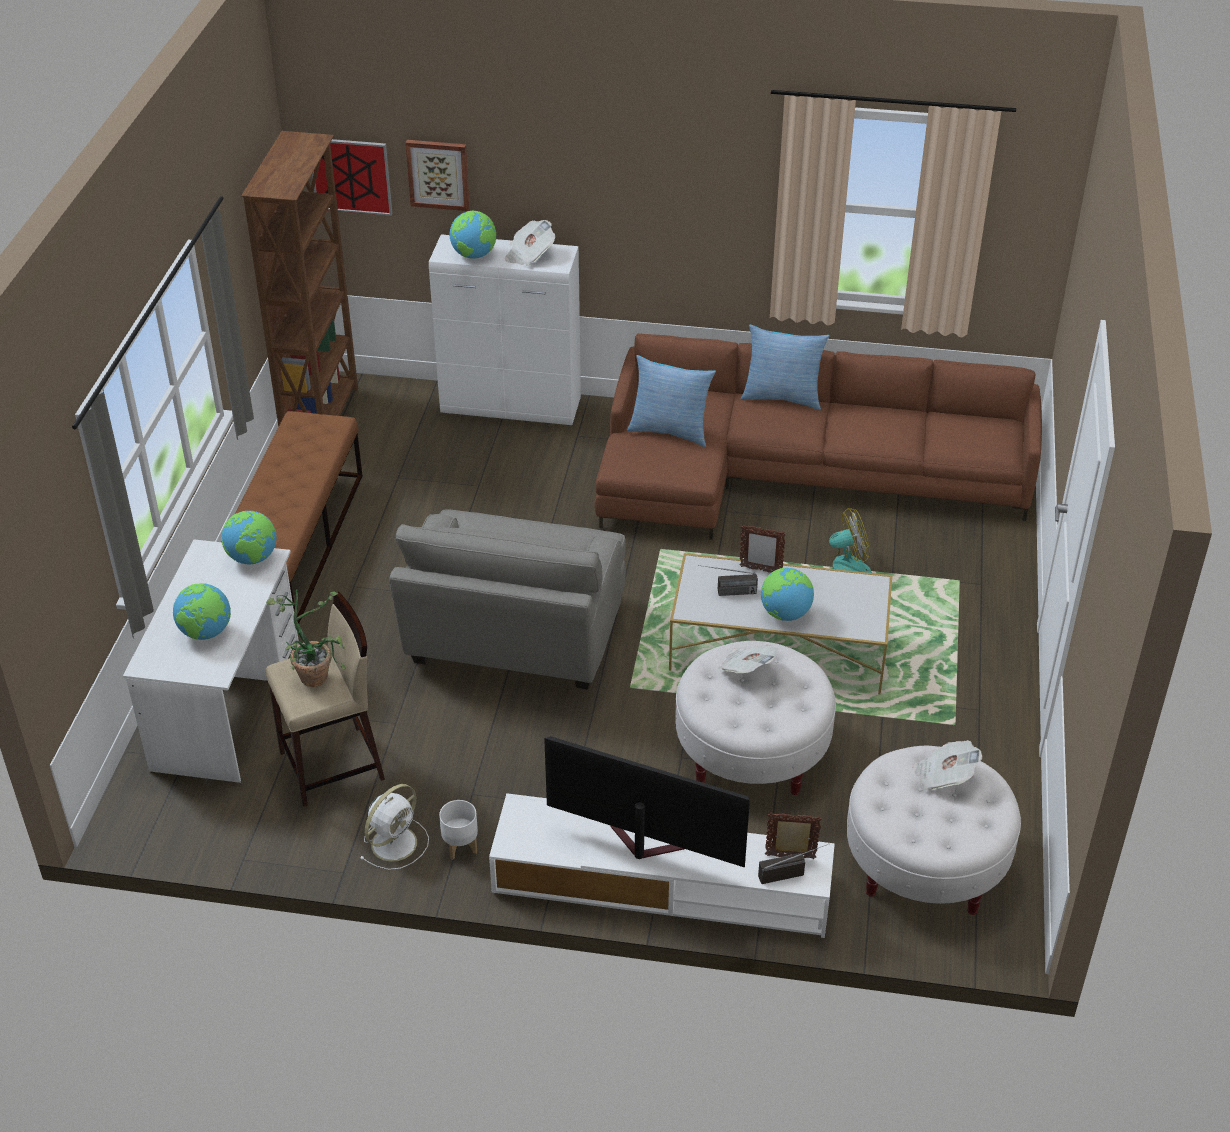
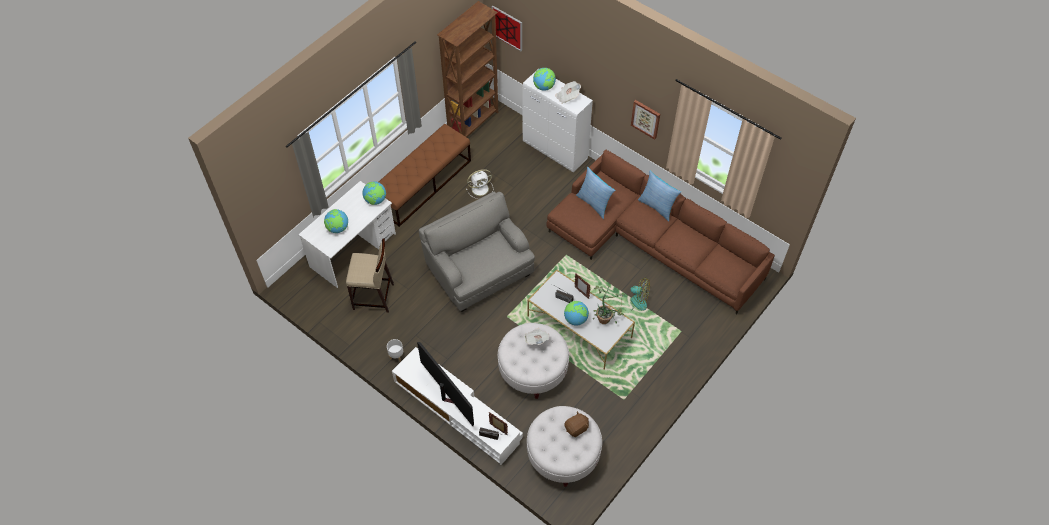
camera: 30 degrees right, 15 degrees up
potted plant [266,589,346,687] -> potted plant moved to [593,286,625,324]
white fan [359,784,429,870] -> white fan moved to [466,169,493,199]
grey armchair [390,509,626,690] -> grey armchair turned 105 degrees clockwise [419,192,535,312]
picture [405,140,470,211] -> picture moved to [631,100,660,140]
newspaper [912,740,982,790] -> brown plush toy [564,411,589,437]

